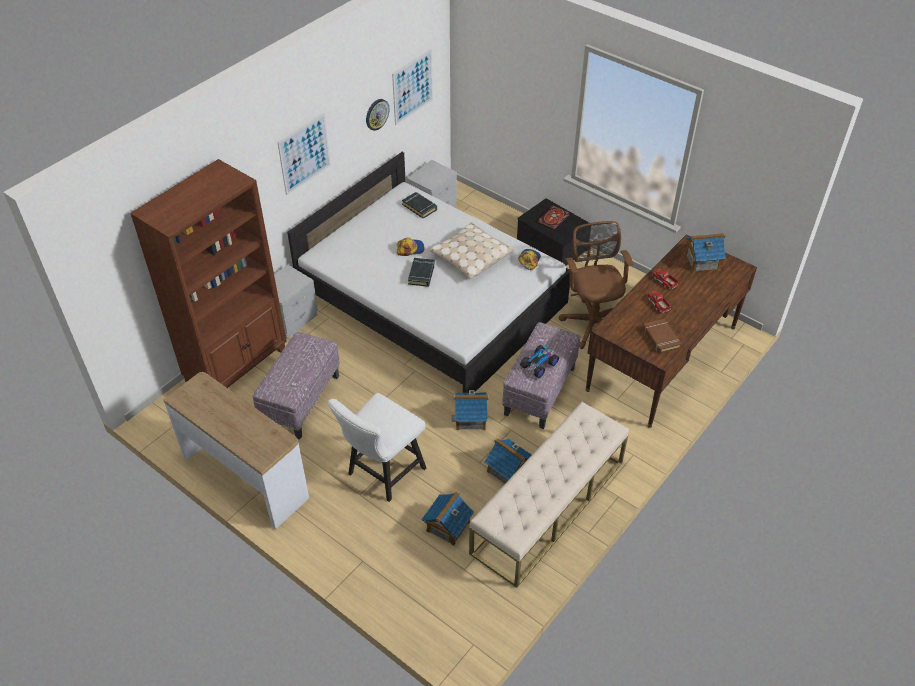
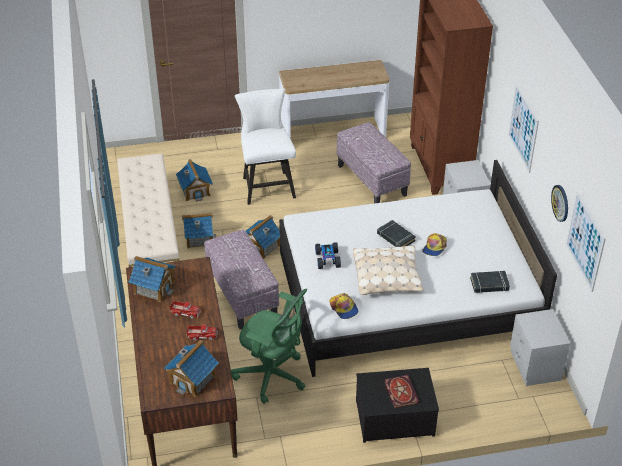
camera: 130 degrees right, 5 degrees down
toy car [520,345,559,378] -> toy car moved to [315,242,341,269]
brown office chair [559,221,634,349] -> green office chair [231,289,308,404]
brown book [643,319,681,354] -> toy house [129,256,176,302]

